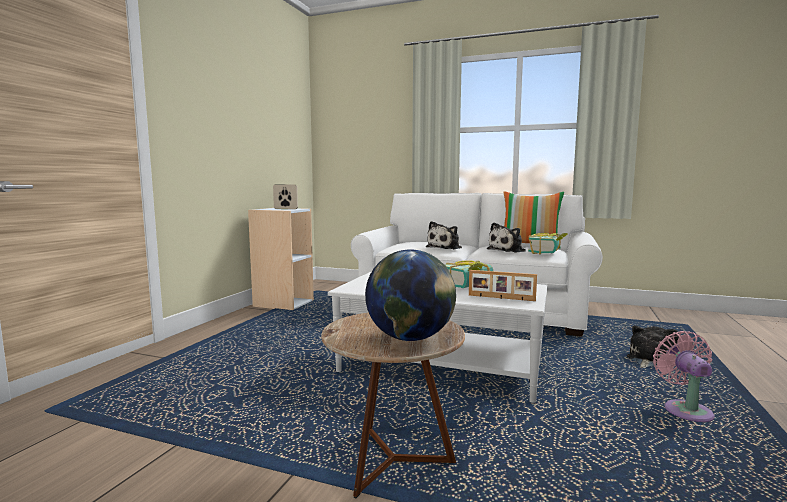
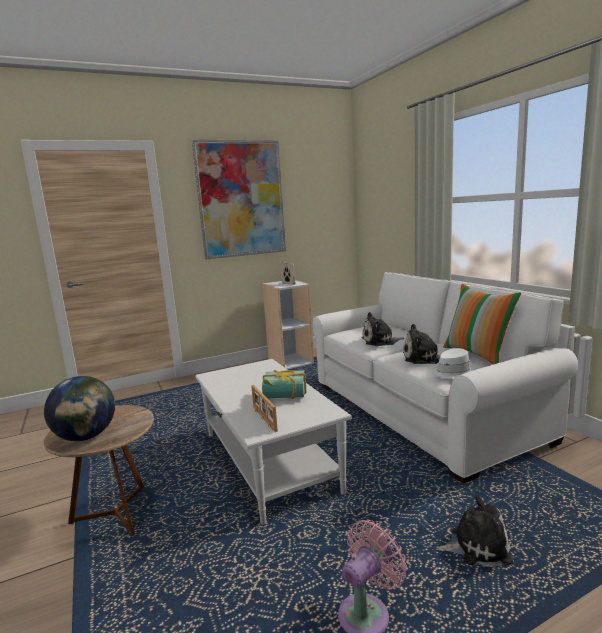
camera: 45 degrees right, 5 degrees up
book [528,233,568,255] -> white hat [432,348,475,379]
none -> picture [192,140,286,259]

